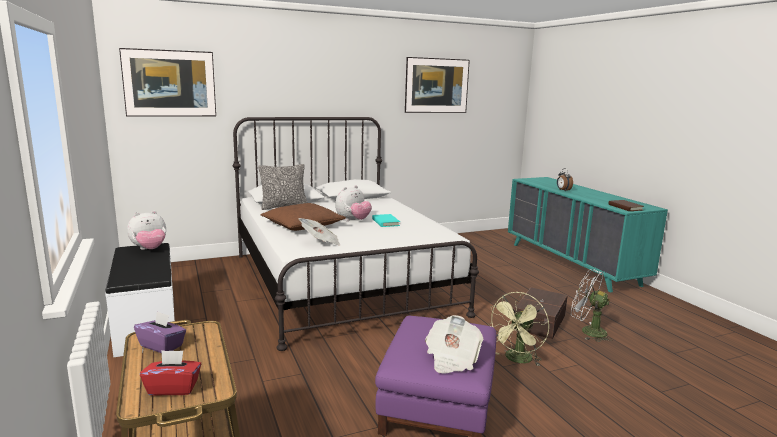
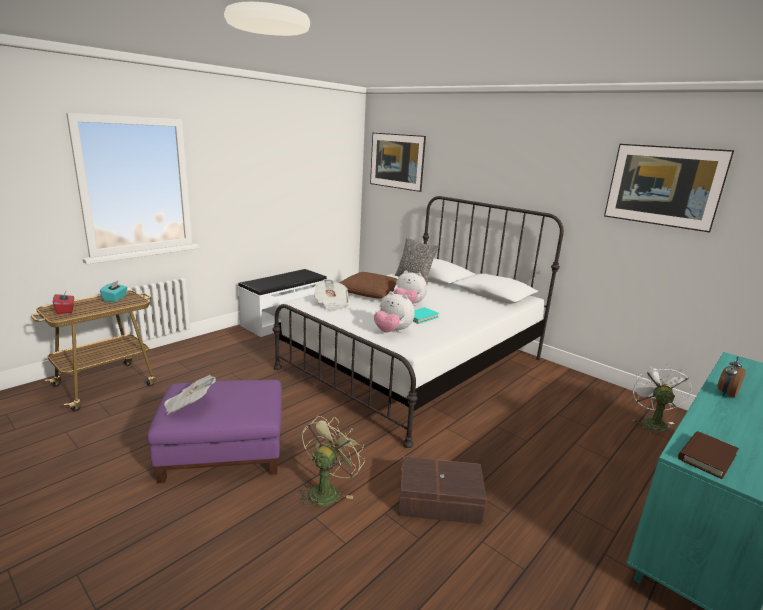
camera: 65 degrees right, 5 degrees up
plush toy [127,211,166,250] -> plush toy moved to [374,291,415,333]
purple tissue box [134,311,186,353] -> turquoise tissue box [100,280,128,302]
green fan [488,292,549,366] -> green fan turned 105 degrees clockwise [298,416,365,508]
white fan [571,269,613,342] -> white fan moved to [631,365,692,435]

